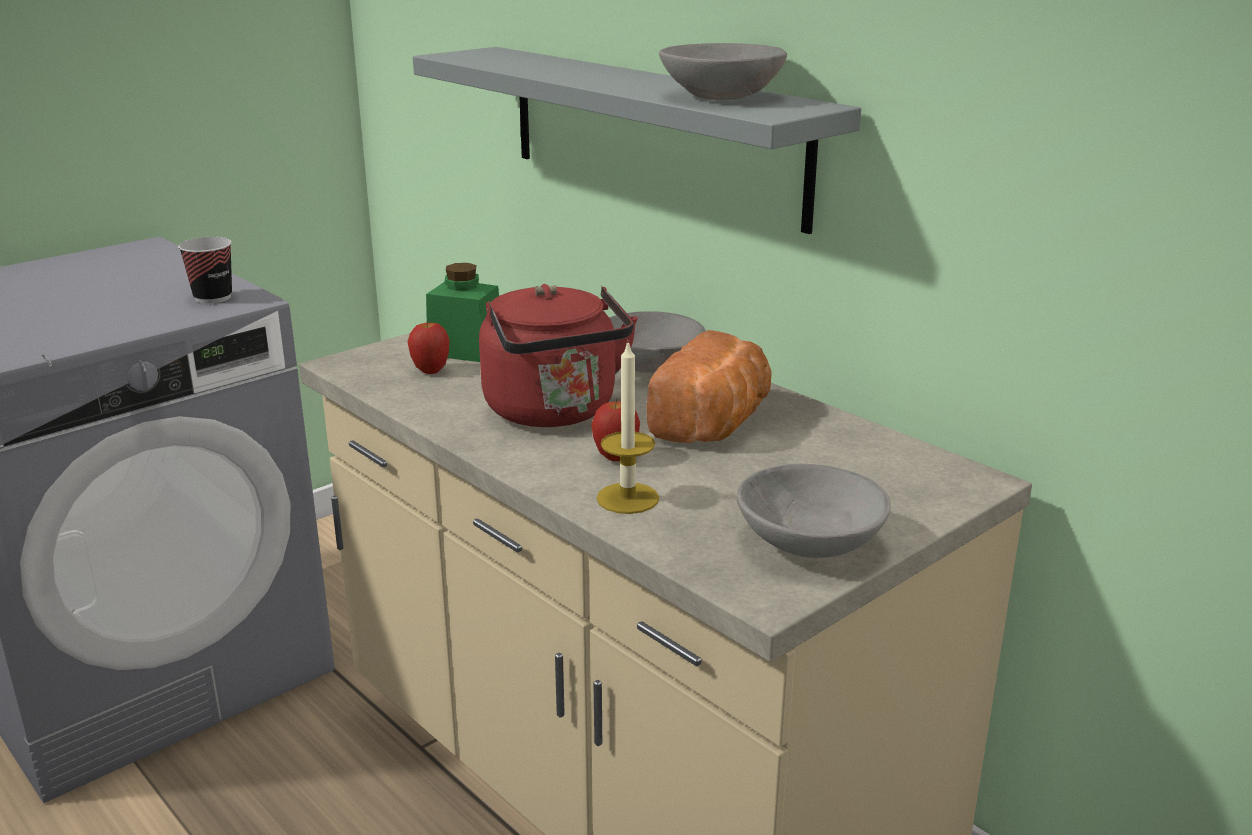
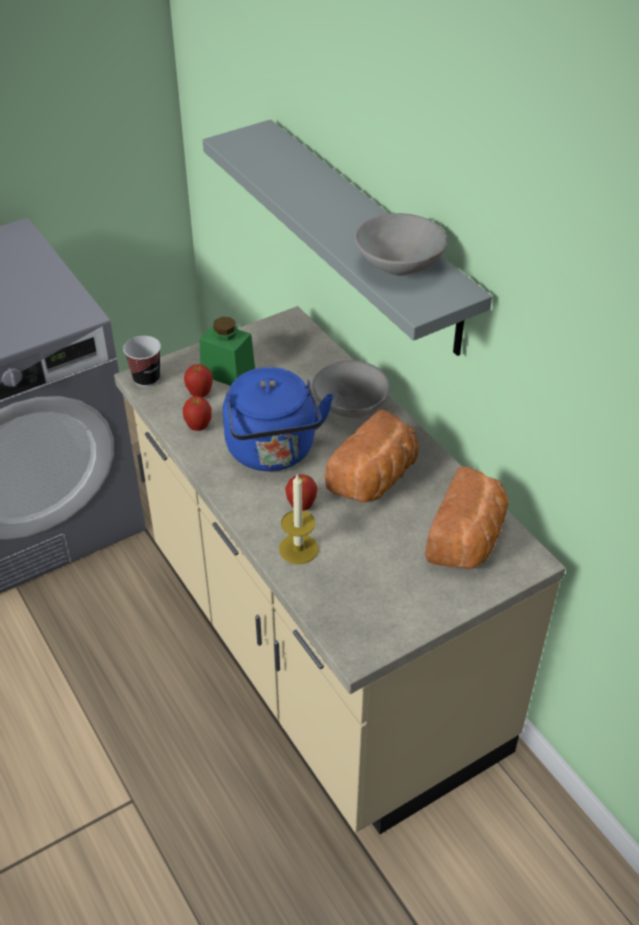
camera: 10 degrees right, 20 degrees up
cup [178,237,232,304] -> cup moved to [123,336,161,387]
red kettle [479,284,638,427] -> blue kettle [223,367,334,471]
grey bowl [736,463,891,558] -> none
none -> apple [183,396,212,431]
none -> bread [425,466,509,569]

